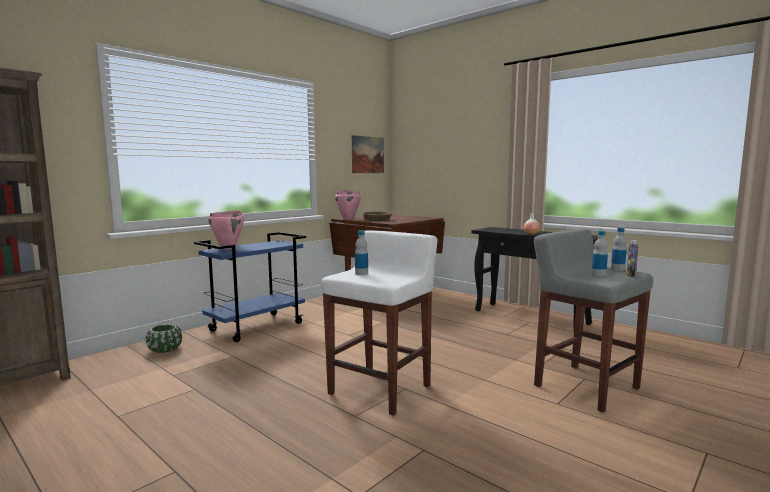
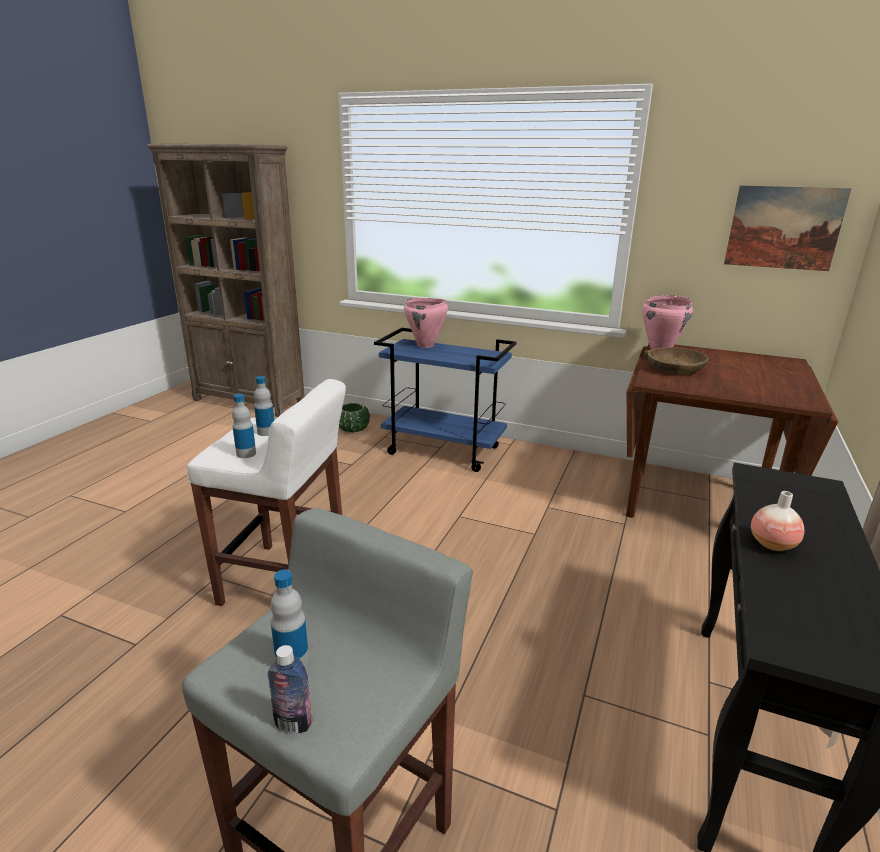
camera: 70 degrees right, 15 degrees up
bottle [611,228,627,271] -> bottle moved to [232,394,256,458]

